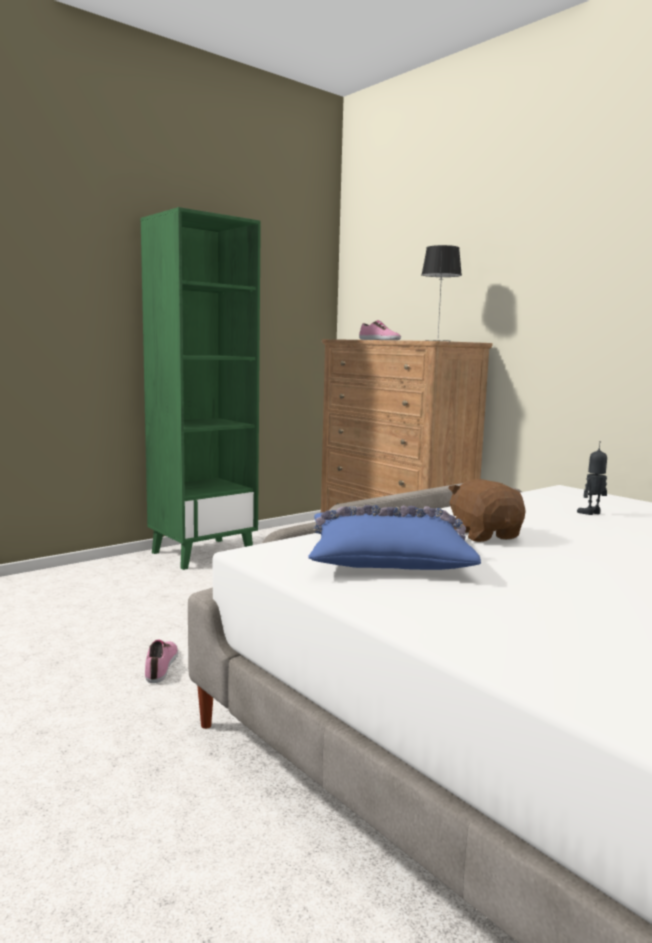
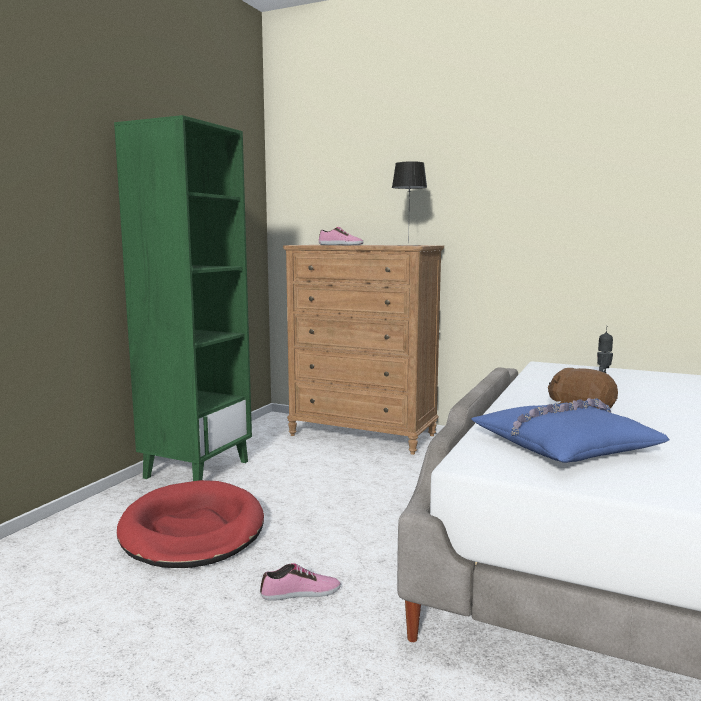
camera: 25 degrees left, 0 degrees up
shoe [145,640,178,683] -> shoe turned 105 degrees clockwise [260,563,341,601]
none -> red dog bed [117,480,264,568]

